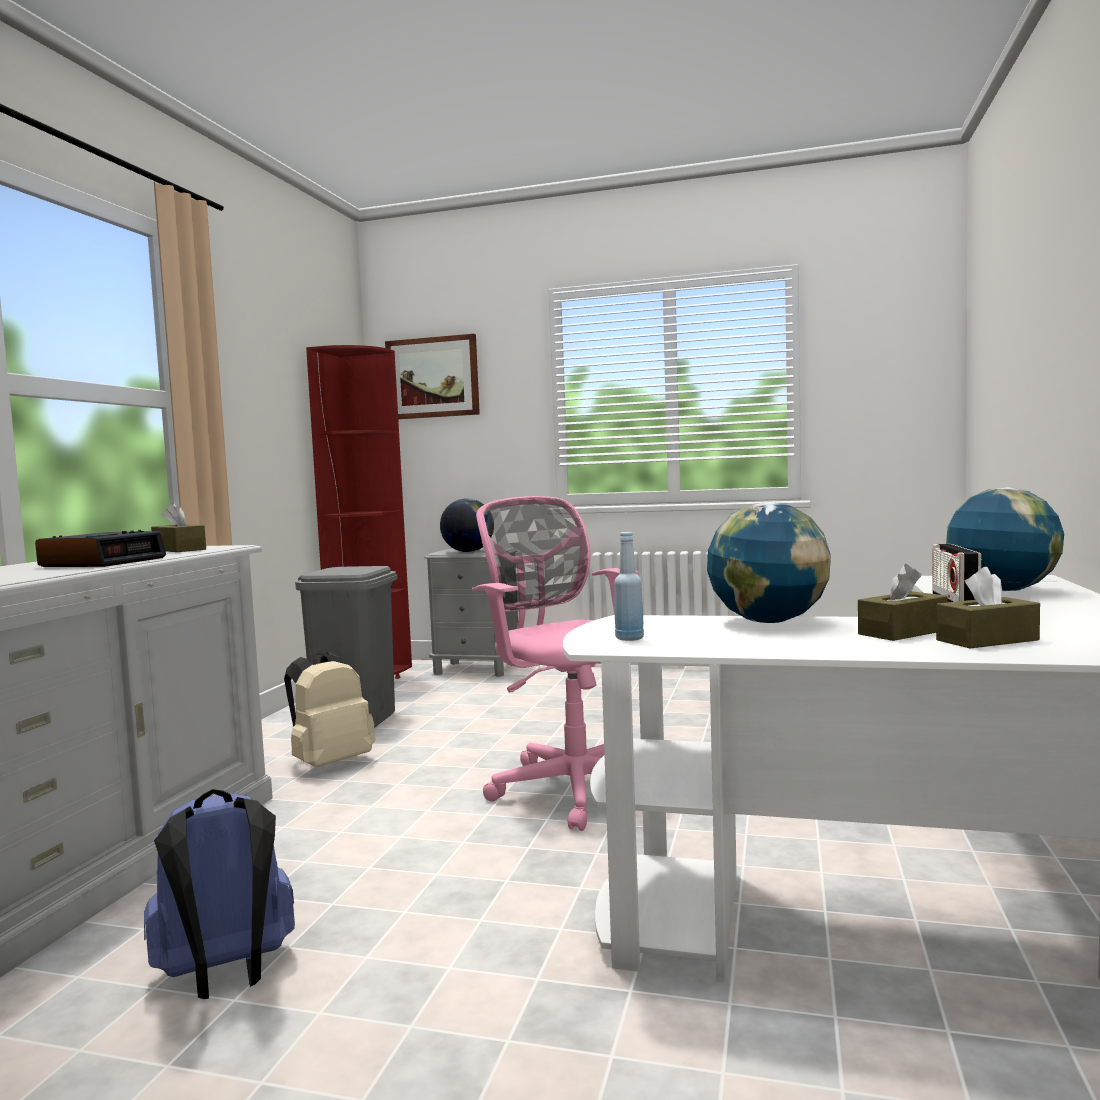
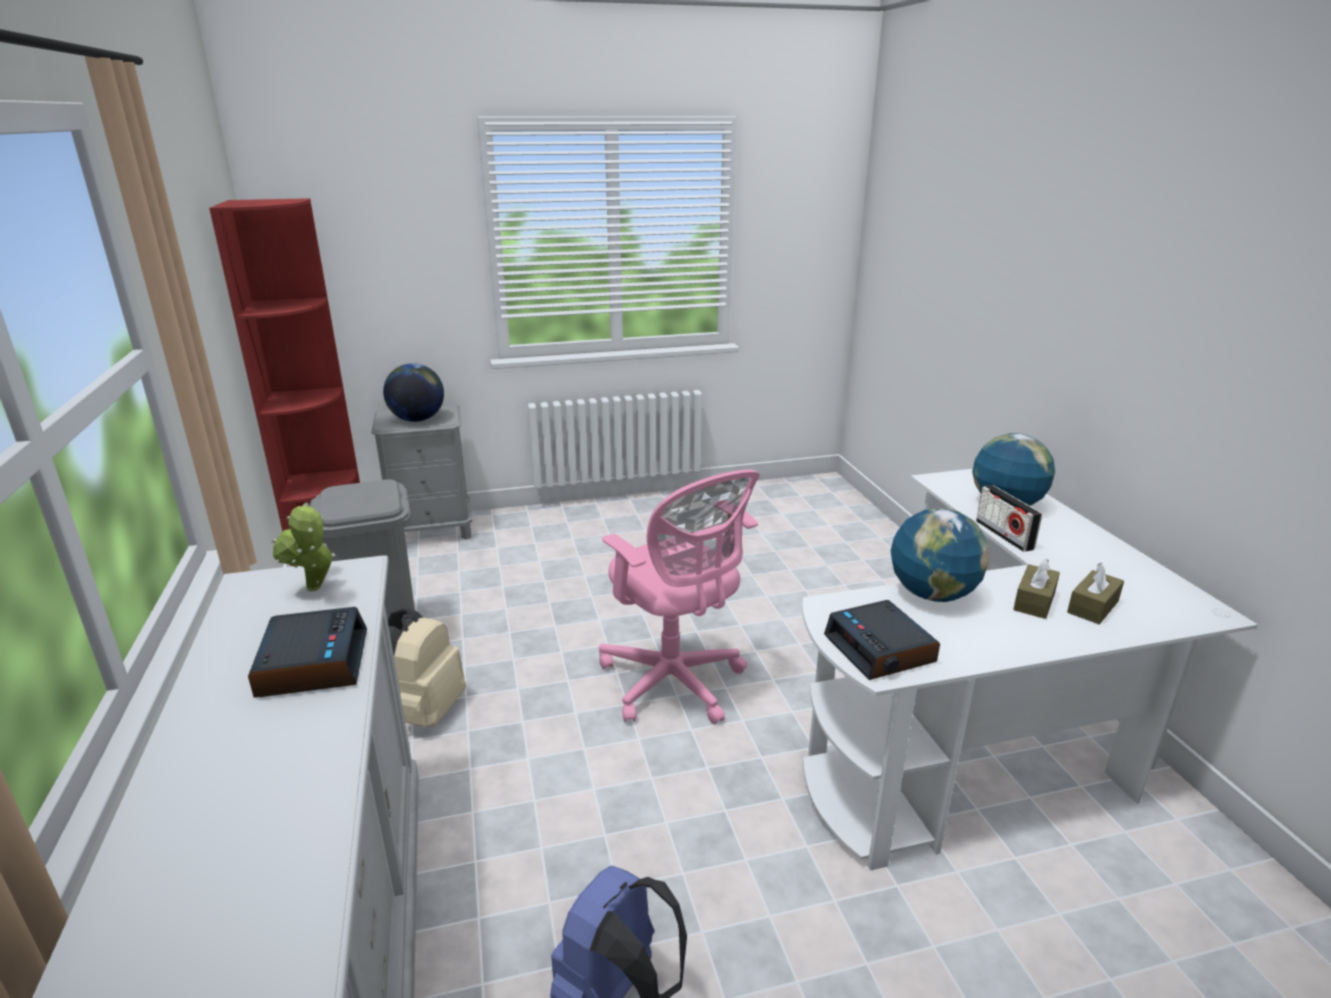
camera: 30 degrees left, 20 degrees up
brown tissue box [151,502,206,552] -> potted plant [272,503,336,592]
picture [385,334,480,419] -> none
pink office chair [472,496,639,831] -> pink office chair turned 150 degrees counterclockwise [599,470,760,724]
blue bottle [614,532,644,641] -> alarm clock [824,600,940,680]

